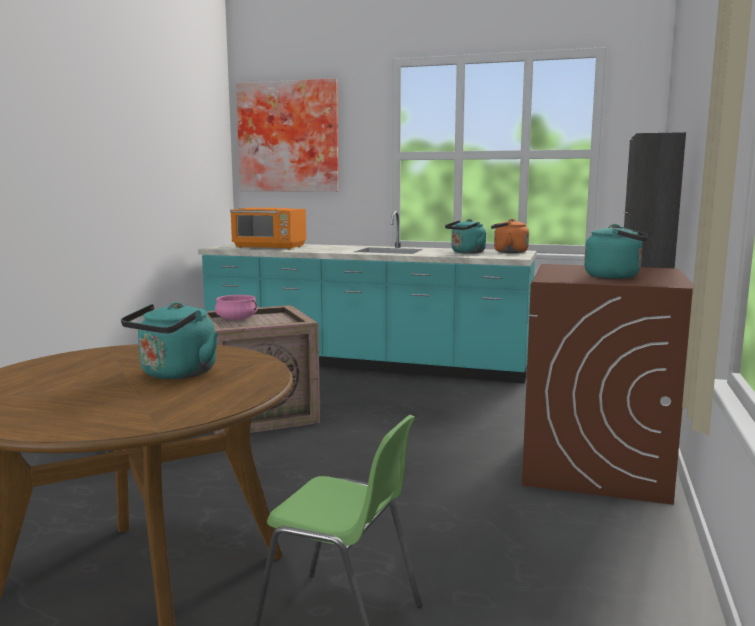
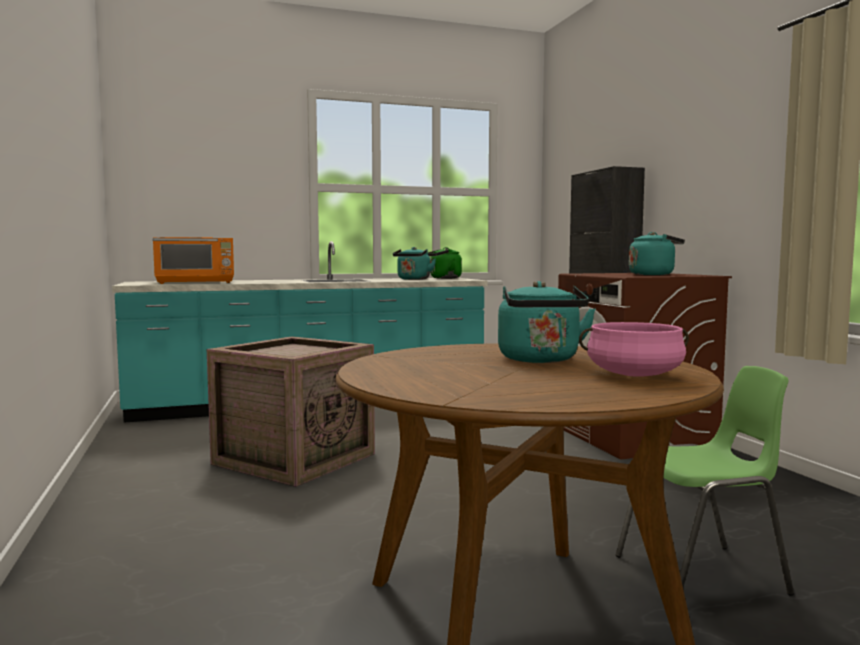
camera: 35 degrees left, 5 degrees down
pink cooking pot [215,295,258,320] -> pink cooking pot moved to [579,322,689,377]
picture [236,78,338,192] -> none
orange kettle [491,219,529,253] -> green kettle [427,247,462,279]

